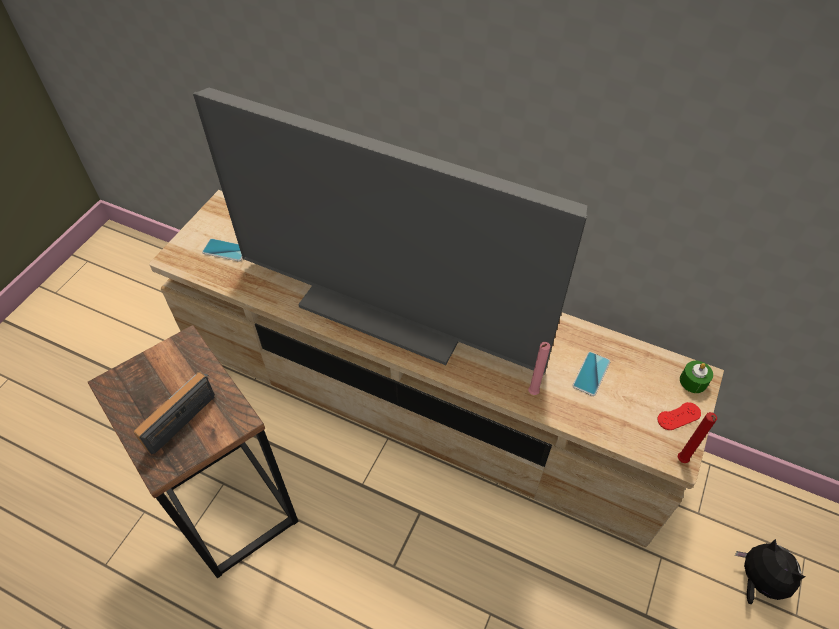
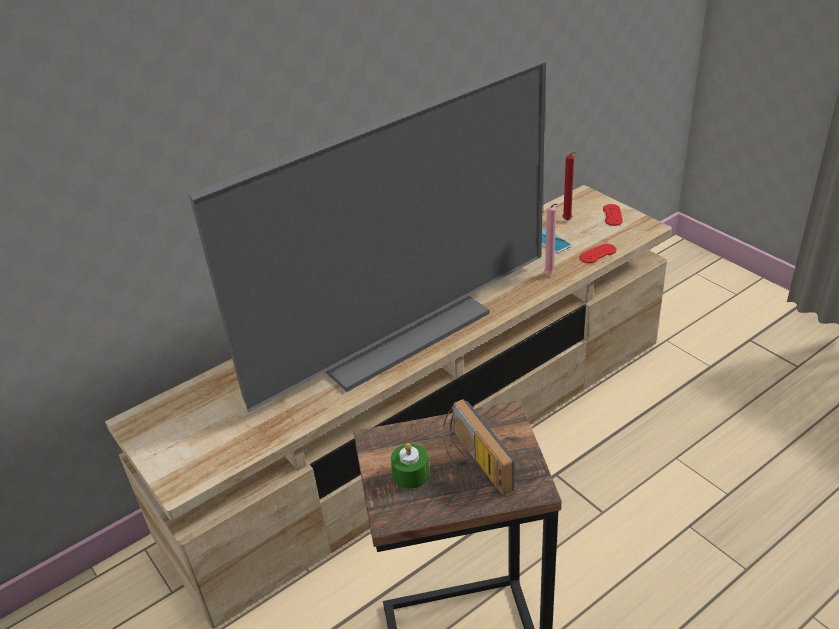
camera: 60 degrees left, 15 degrees down
phone [202,238,243,261] -> none
red candle [678,412,717,463] -> red candle moved to [562,152,577,220]
green candle [680,361,713,393] -> green candle moved to [391,443,430,489]
plush toy [735,539,805,604] -> none
none -> red game controller [580,244,616,263]

